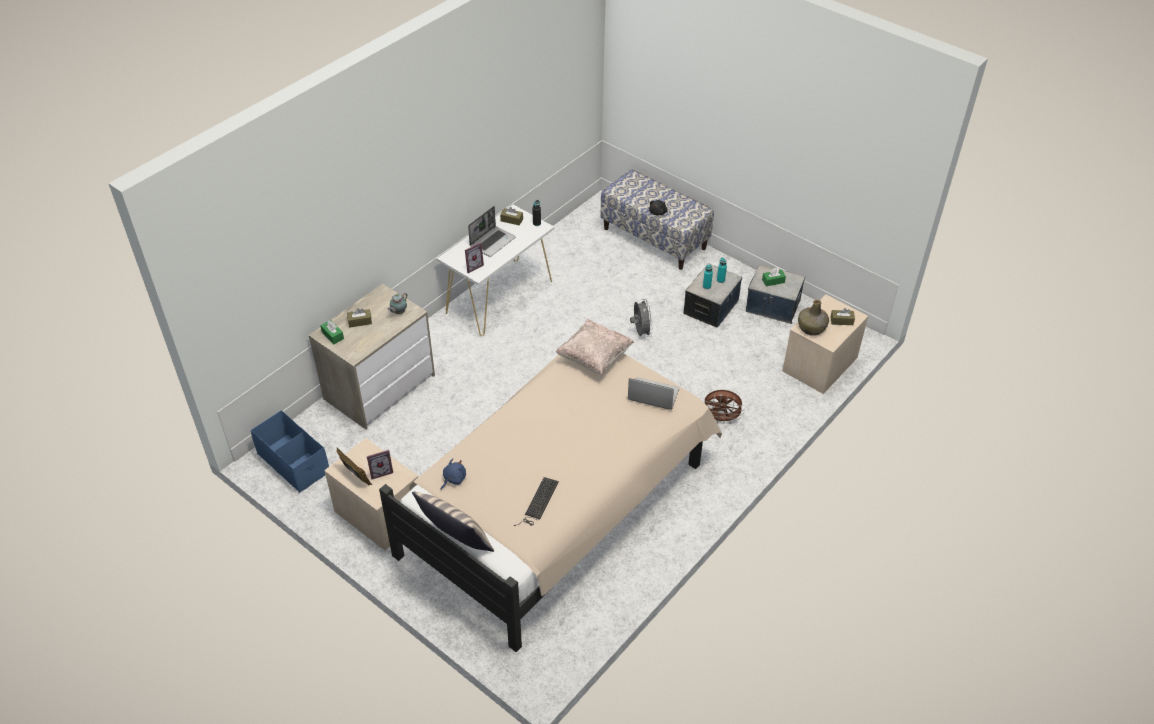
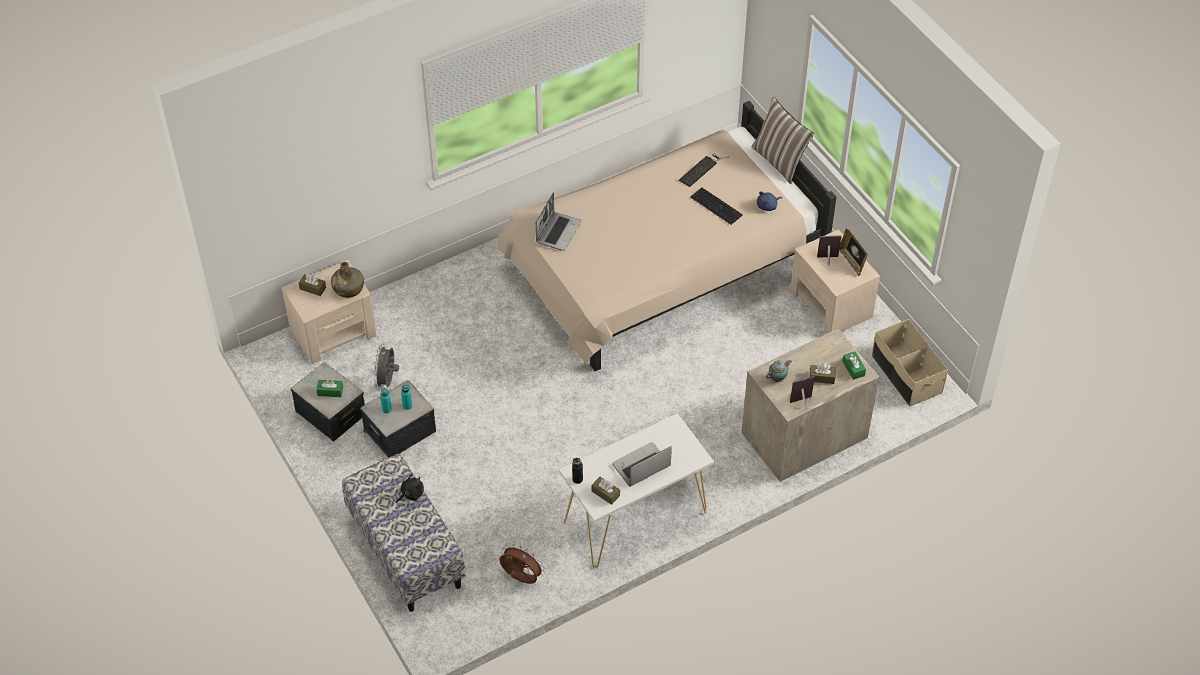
camera: 160 degrees left, 5 degrees up
blue storage box [251,410,329,493] -> beige storage box [872,319,948,407]
picture frame [465,242,484,273] -> picture frame moved to [790,376,815,409]
beige pillow [556,319,634,374] -> none
laptop [628,377,679,410] -> laptop turned 105 degrees counterclockwise [536,192,582,251]
grey fan [630,299,653,337] -> grey fan moved to [374,344,399,389]
brown fan [704,390,744,424] -> brown fan moved to [500,544,545,584]
none -> keyboard [690,187,743,225]

